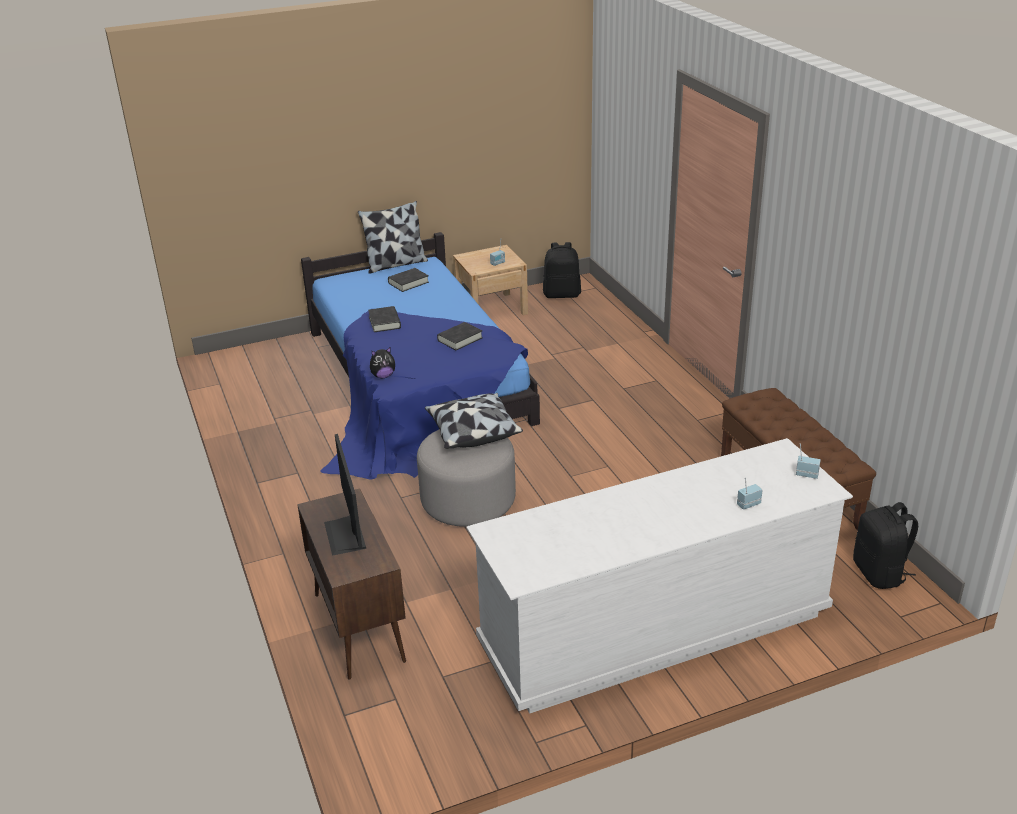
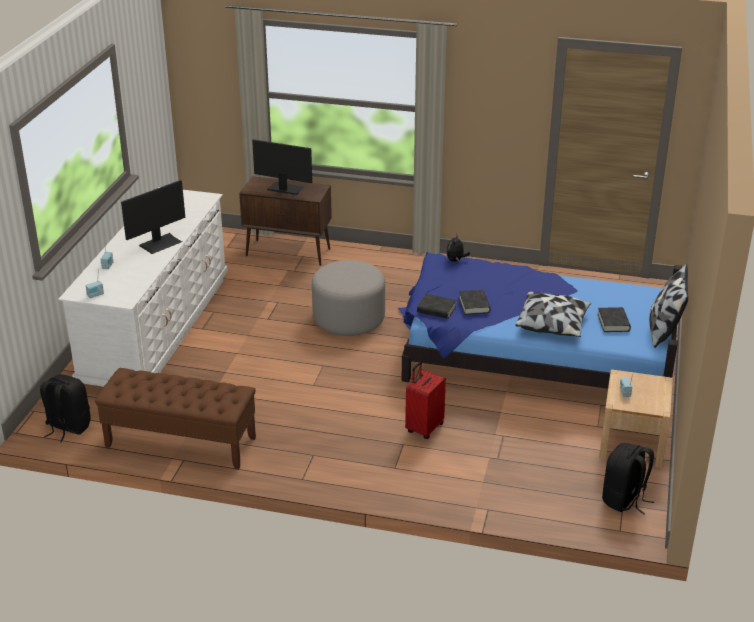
camera: 125 degrees right, 0 degrees up
black book [368,306,401,332] -> black book moved to [417,294,456,319]
pillow [425,393,523,449] -> pillow moved to [515,291,591,337]
none -> monitor [121,180,185,254]
none -> red suitcase [405,362,446,439]

